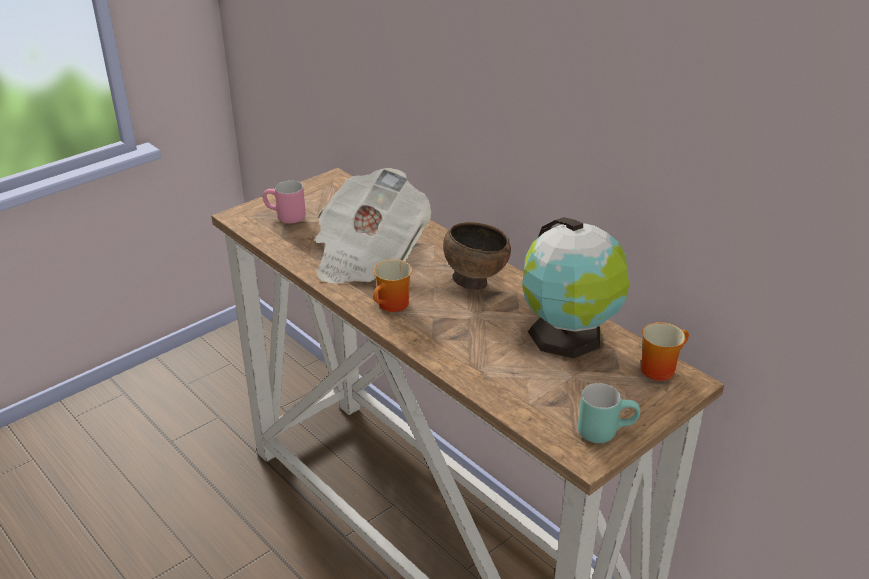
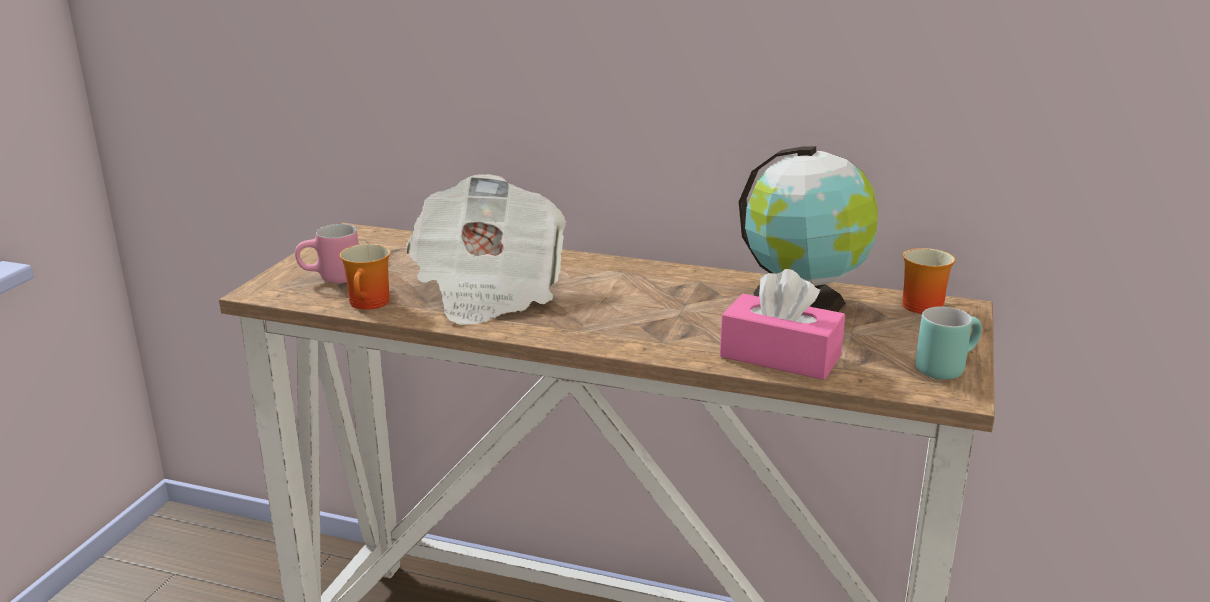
camera: 30 degrees left, 10 degrees down
mug [373,259,412,312] -> mug moved to [340,244,391,310]
brown bowl [443,222,511,290] -> none
none -> pink tissue box [720,269,845,380]

